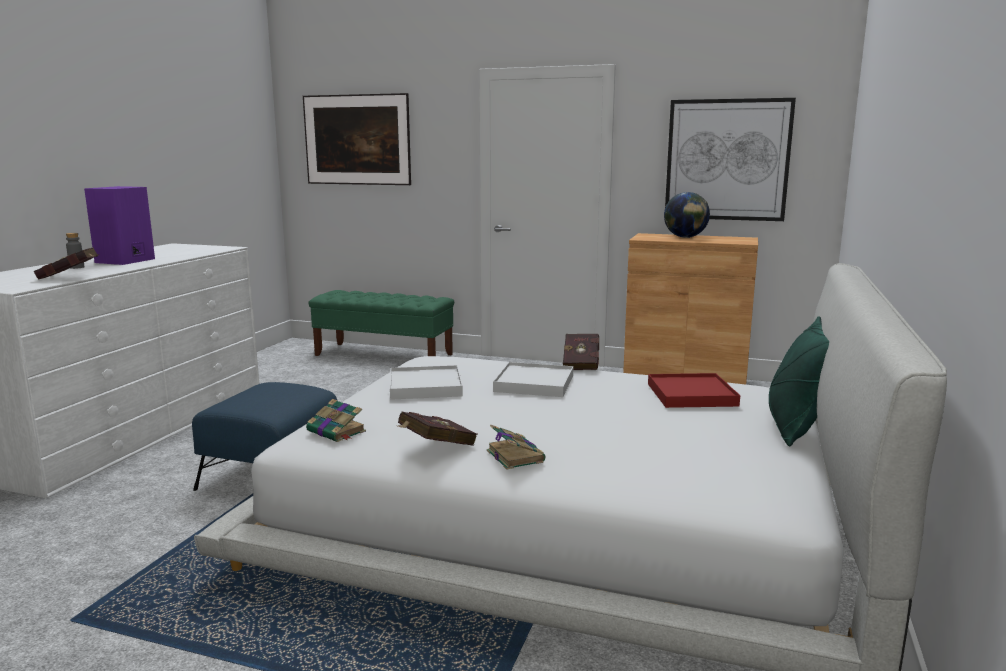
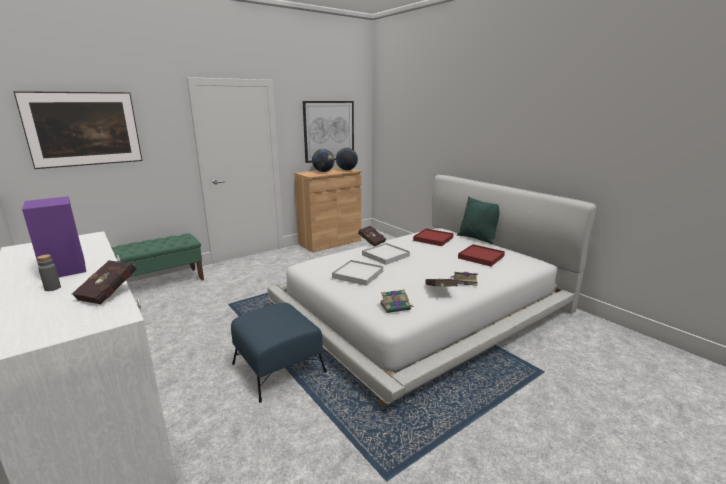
camera: 55 degrees left, 5 degrees up
none -> globe [336,148,358,170]
none -> red tray [458,244,505,267]

